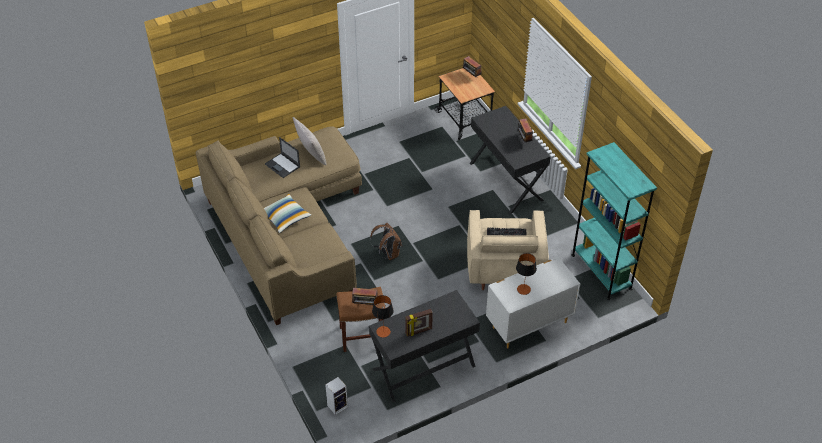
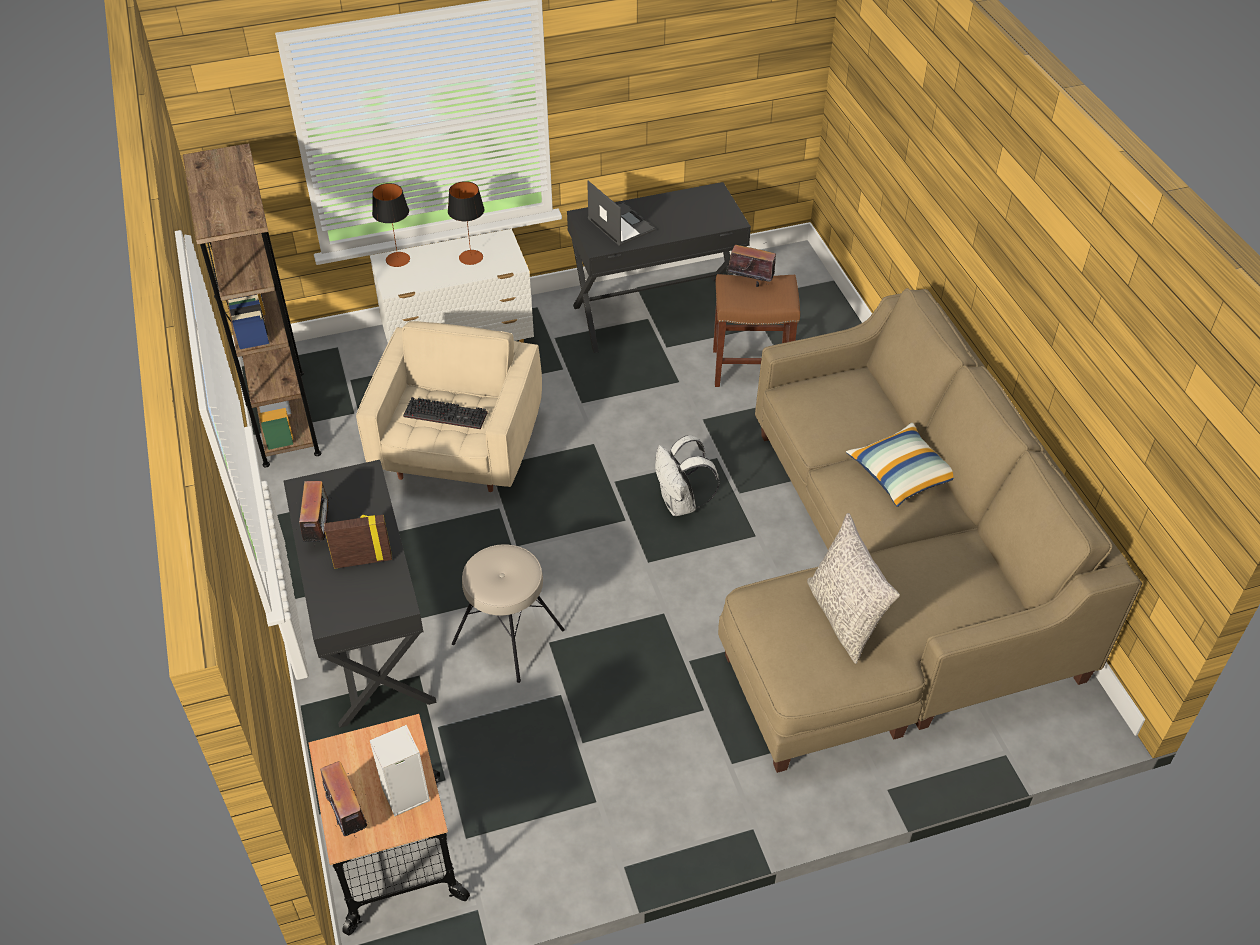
camera: 170 degrees left, 0 degrees up
laptop [265,137,300,178] -> laptop moved to [587,181,656,246]
speaker [325,377,348,415] -> speaker moved to [370,725,430,817]
brown backpack [370,222,402,260] -> white backpack [655,435,719,516]
table lamp [372,295,394,338] -> table lamp moved to [372,183,410,267]
picture frame [405,309,433,337] -> picture frame moved to [324,515,392,569]
turquoise bookcase [571,142,657,300] -> brown bookcase [183,143,322,467]
none -> beige stool [452,544,565,683]

